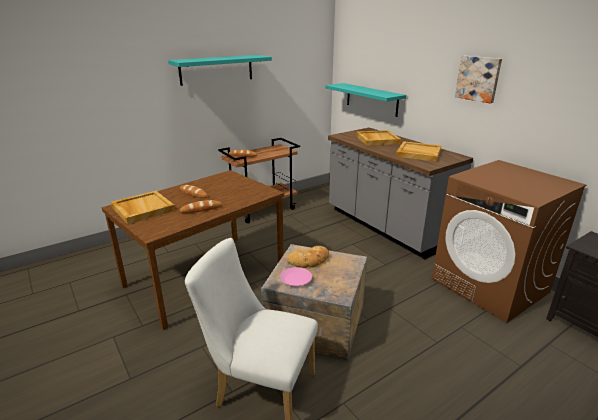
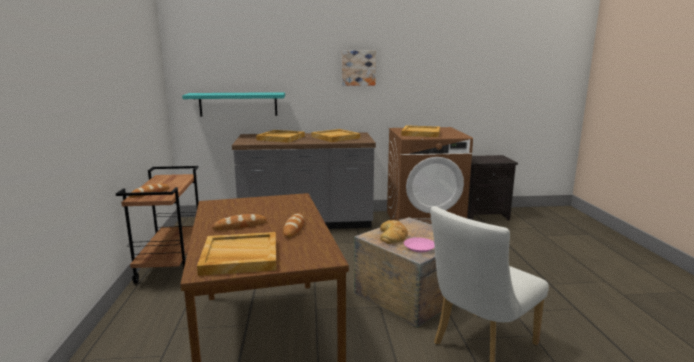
camera: 60 degrees left, 10 degrees down
turquoise shelf [168,55,272,86] -> none
none -> beige tray [401,125,440,137]

